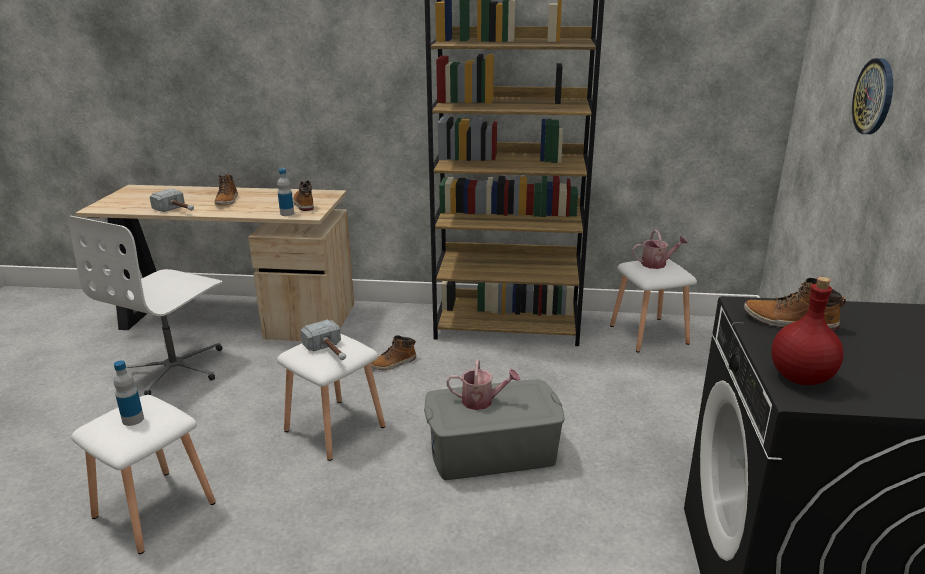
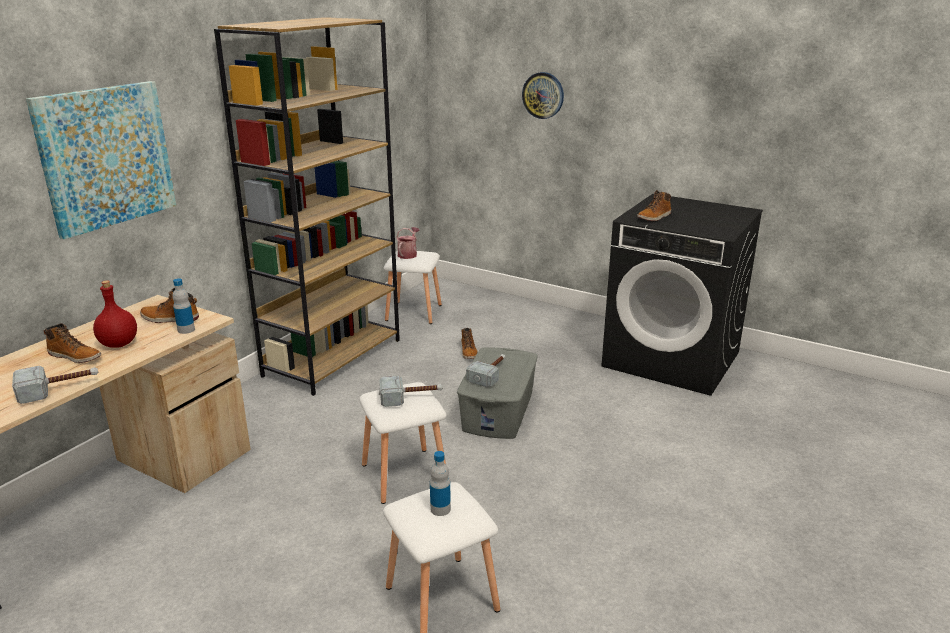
camera: 65 degrees left, 0 degrees up
white office chair [69,216,222,395] -> none
boot [370,335,416,370] -> boot moved to [461,328,478,359]
watering can [447,359,520,410] -> hammer [466,354,506,387]
red bottle [771,277,843,385] -> red bottle moved to [93,281,137,348]
none -> picture [26,81,176,239]

